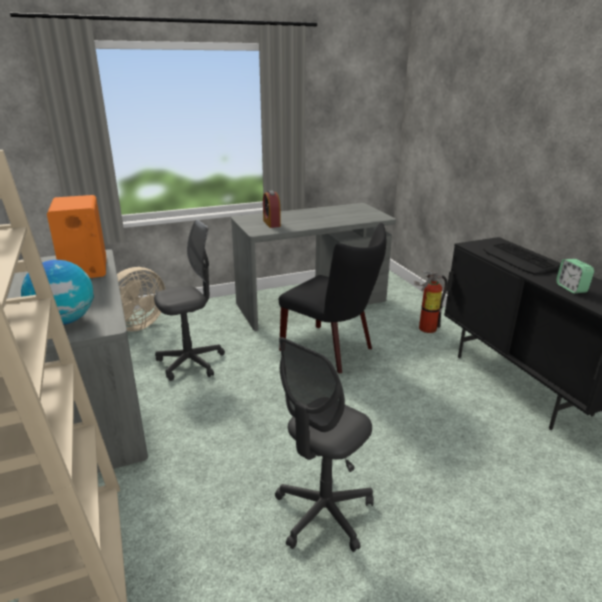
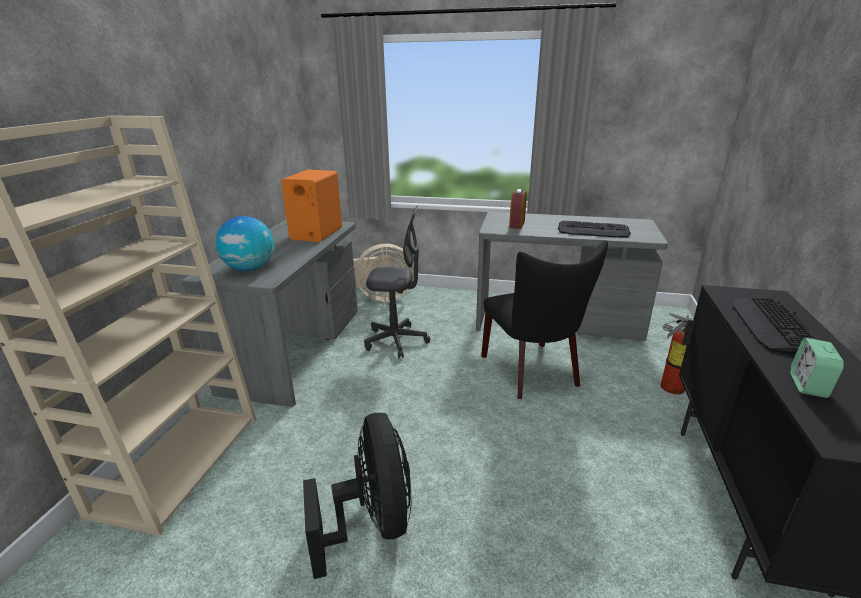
camera: 35 degrees right, 0 degrees up
grey office chair [275,337,374,552] -> black fan [303,413,411,579]
none -> keyboard [558,221,631,238]

